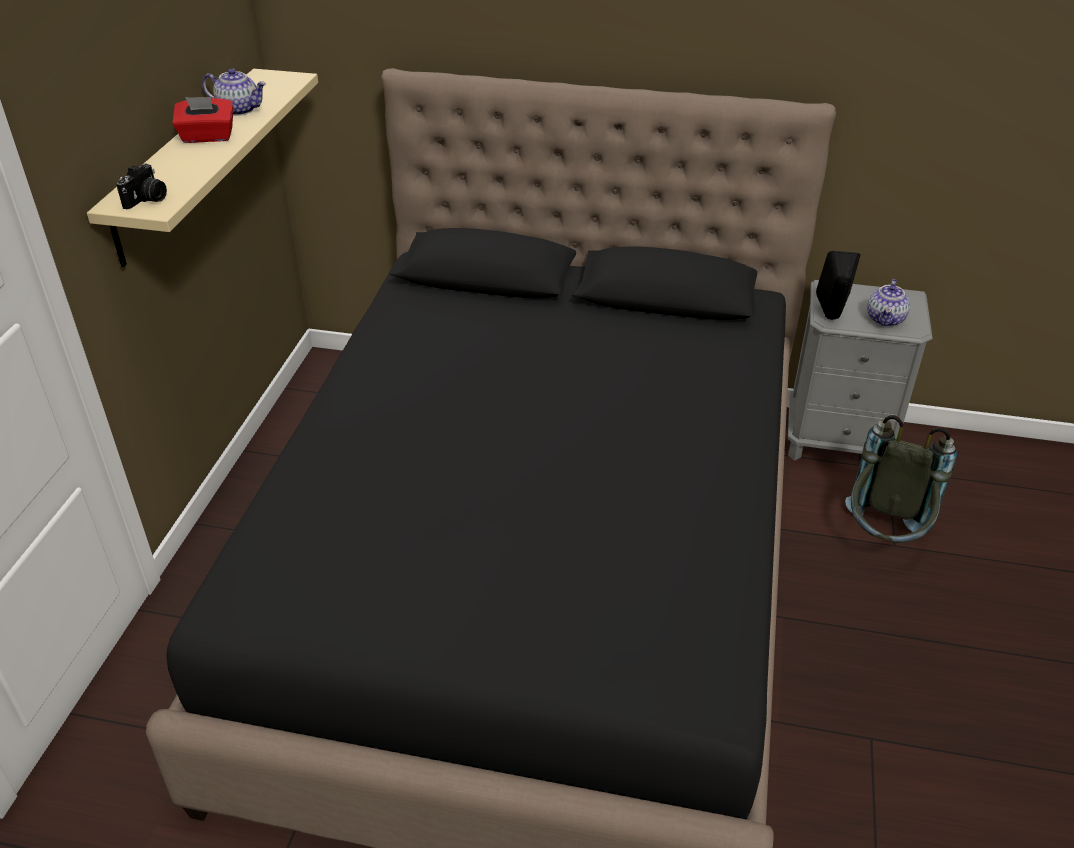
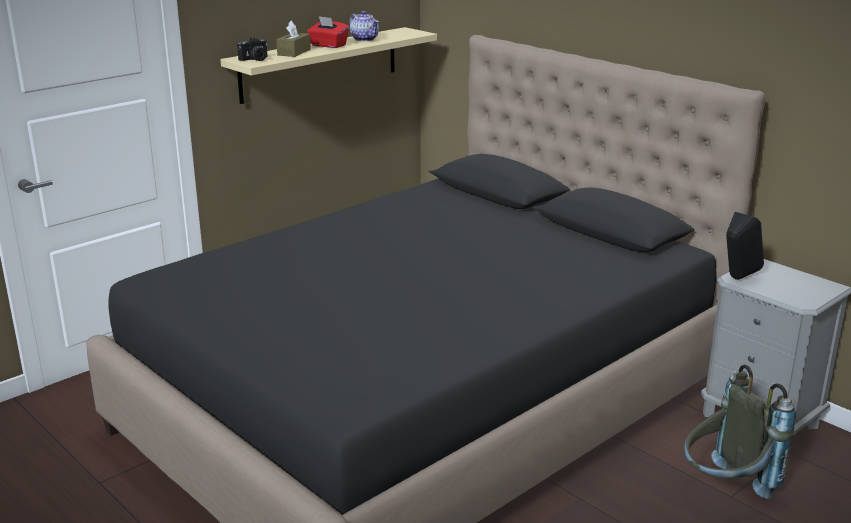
camera: 35 degrees right, 15 degrees down
teapot [867,279,910,327] -> none
none -> brown tissue box [276,20,311,57]

